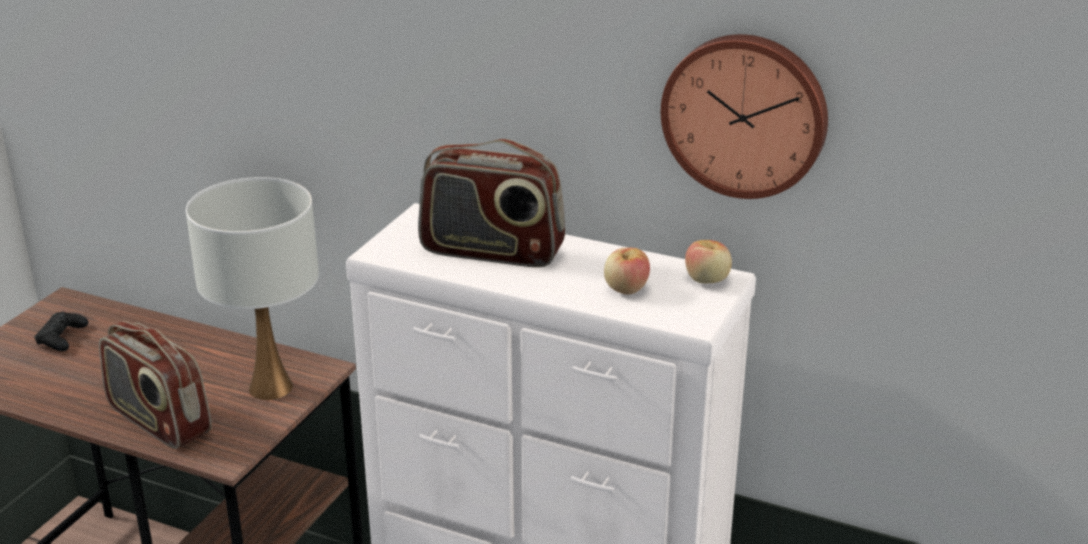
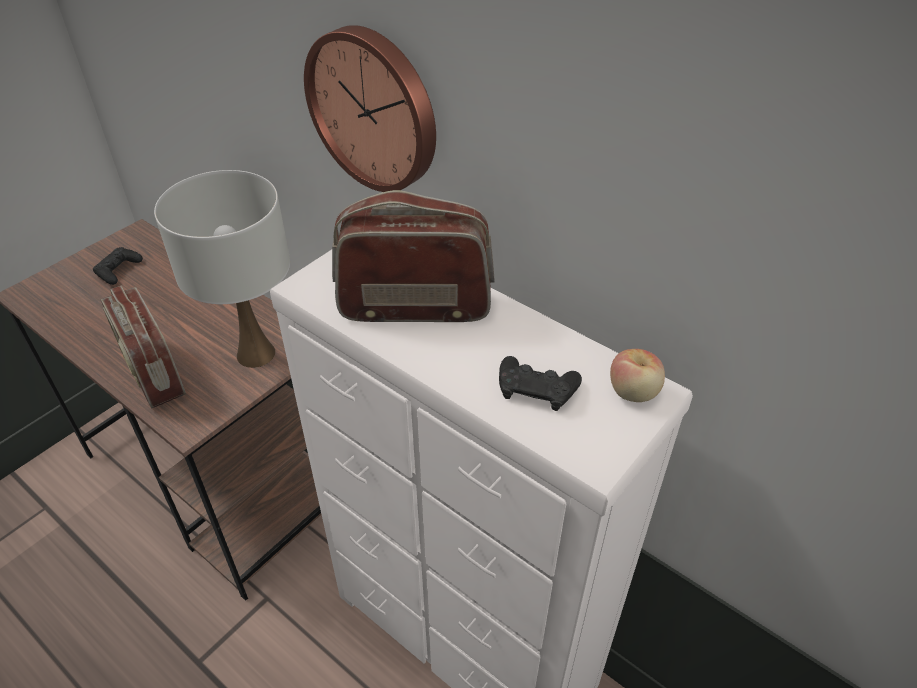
camera: 15 degrees right, 15 degrees up
radio [418,139,565,267] -> radio turned 150 degrees clockwise [332,190,495,322]
apple [604,247,650,295] -> black game controller [499,356,582,411]
wall clock [661,34,828,199] -> wall clock moved to [304,25,436,192]

